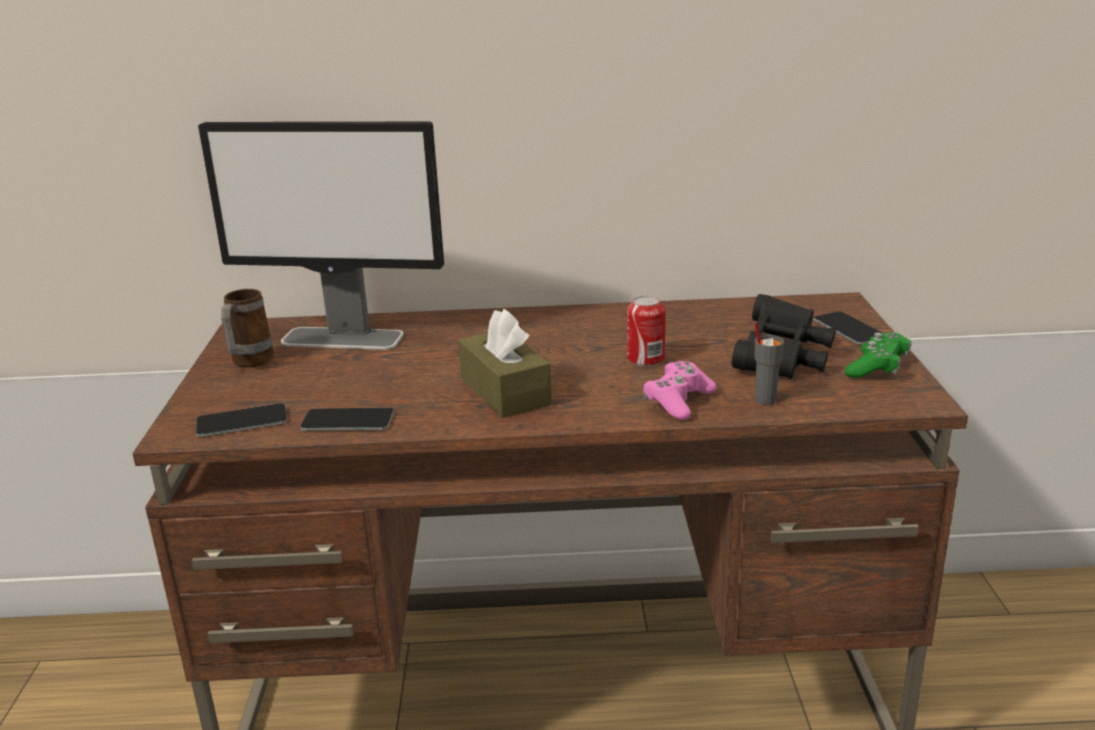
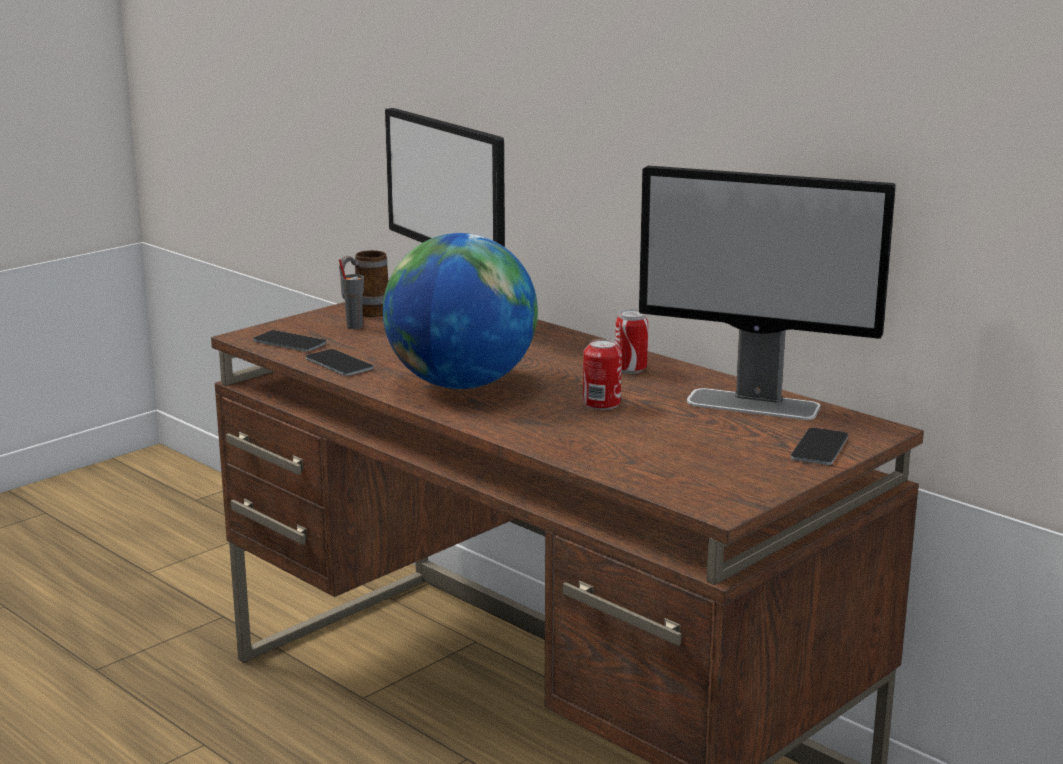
camera: 45 degrees right, 5 degrees down
brown tissue box [458,309,552,418] -> globe [383,233,538,389]
pink game controller [643,361,717,420] -> none
black binoculars [731,294,836,379] -> none
grey cup [755,323,784,405] -> grey cup moved to [339,259,364,329]
green game controller [845,332,911,378] -> none
none -> can [615,309,648,374]
none -> monitor [639,166,896,420]

